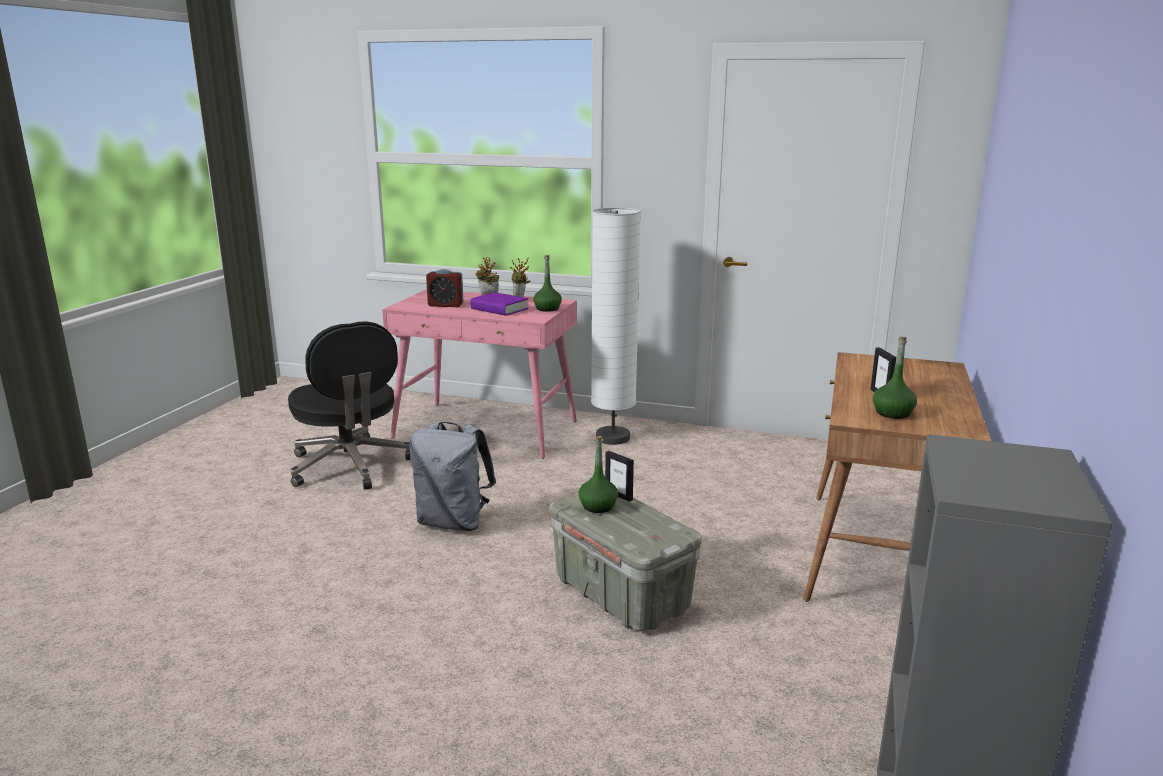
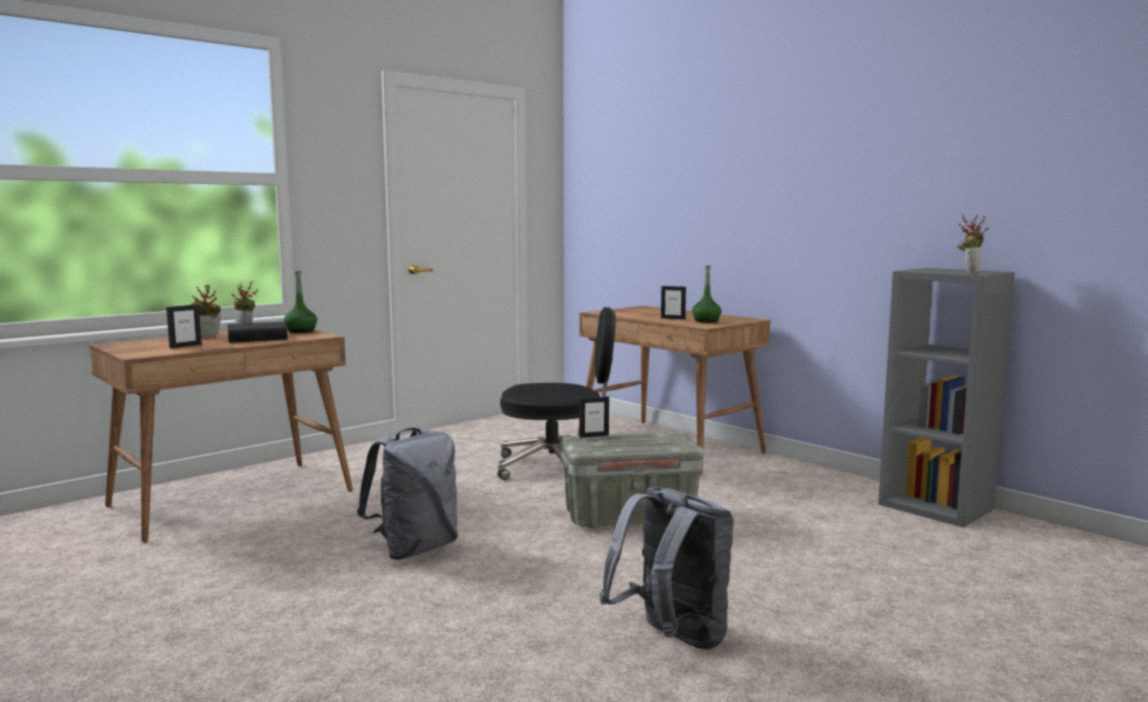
camera: 60 degrees left, 10 degrees down
black office chair [288,322,411,490] -> black office chair moved to [498,307,616,480]
pink desk [382,289,577,459] -> brown desk [90,330,353,542]
alarm clock [426,269,464,307] -> picture frame [166,304,202,348]
purple book [470,292,529,316] -> black book [227,322,288,343]
green bottle [579,436,618,513] -> none
white floor lamp [591,207,641,445] -> none
none -> grey backpack [599,487,734,650]
none -> potted plant [957,213,989,274]

